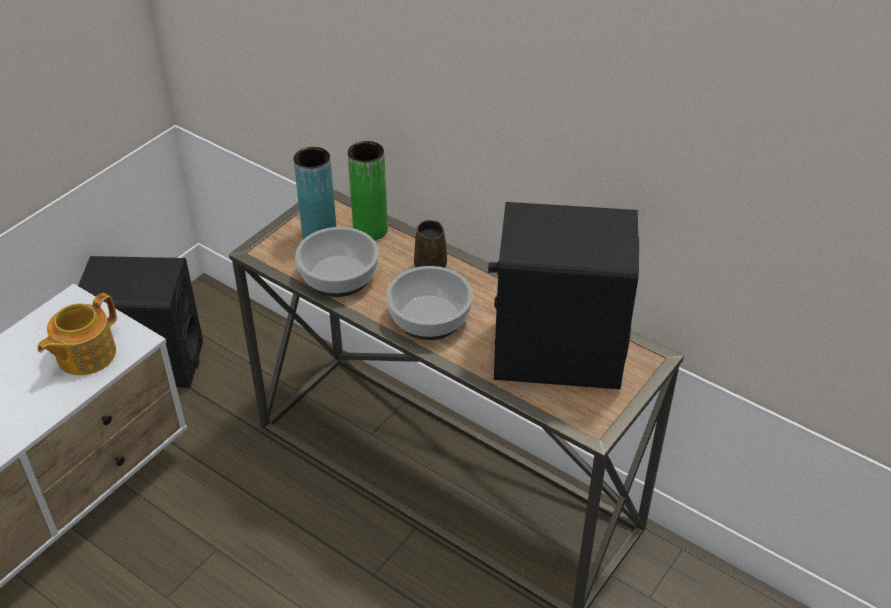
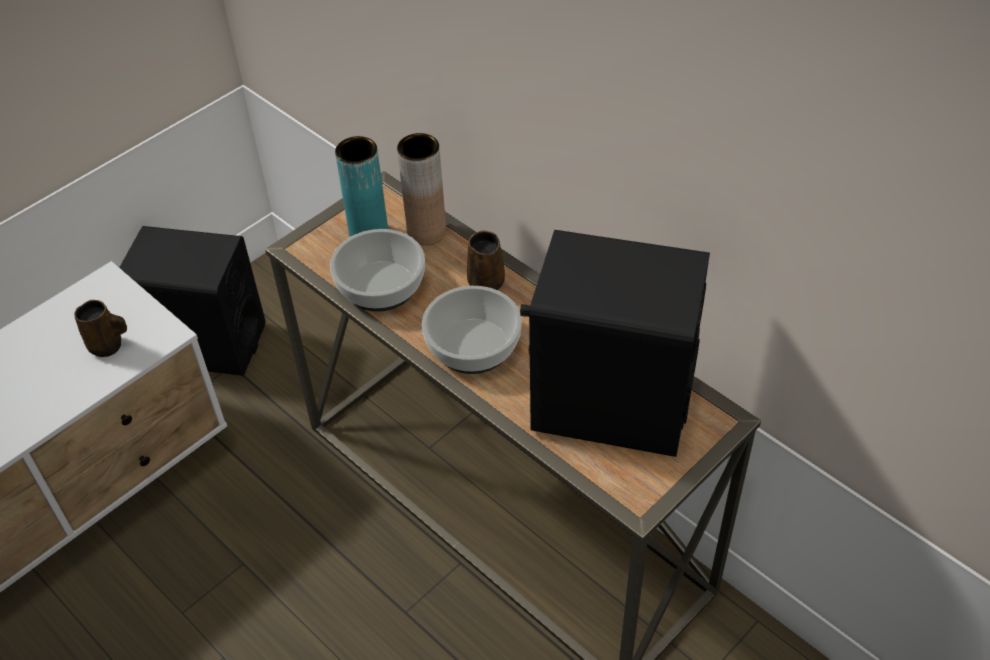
camera: 10 degrees right, 5 degrees up
teapot [37,293,117,375] -> brown mug [74,300,127,357]
green vase [348,141,388,241] -> brown vase [397,133,446,245]

